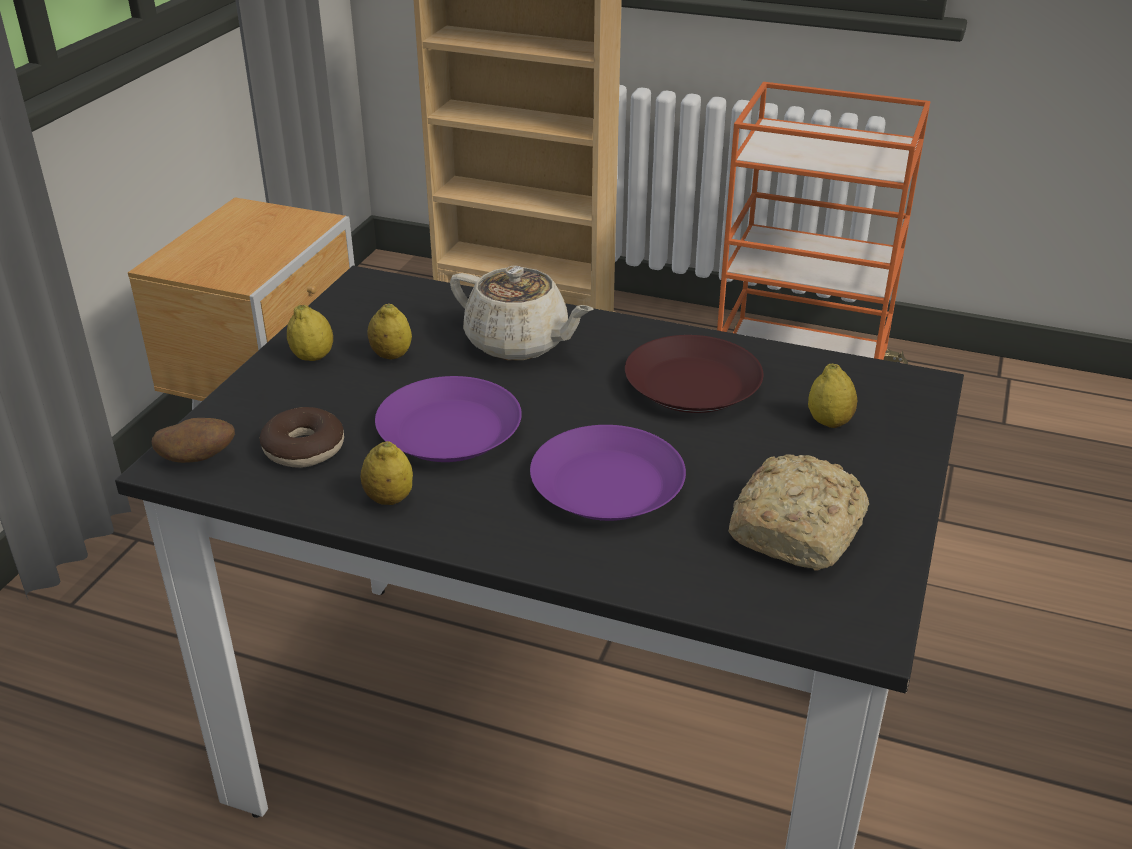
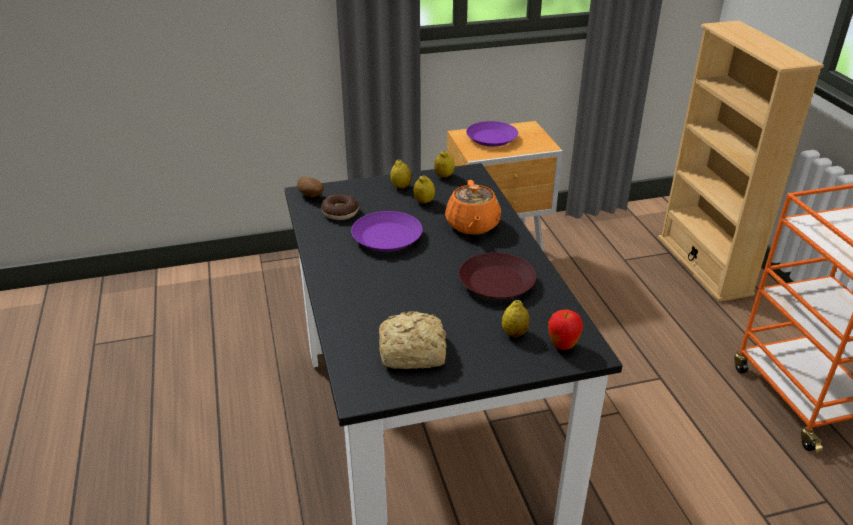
camera: 55 degrees right, 0 degrees up
lemon [360,441,413,505] -> lemon moved to [434,151,454,178]
beige teapot [450,266,594,360] -> orange teapot [445,180,501,235]
purple plate [530,425,686,521] -> purple plate moved to [466,121,518,147]
none -> apple [548,310,583,350]

